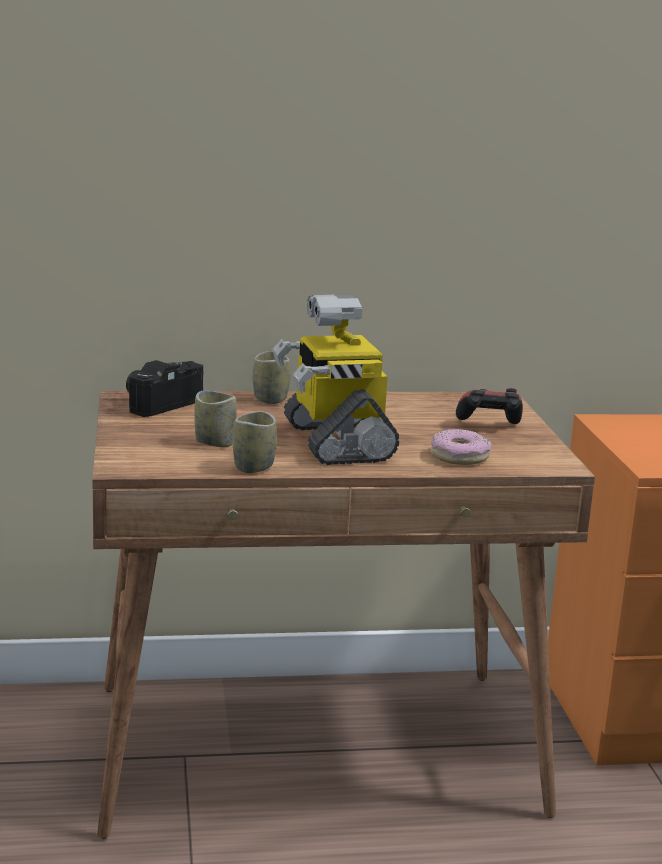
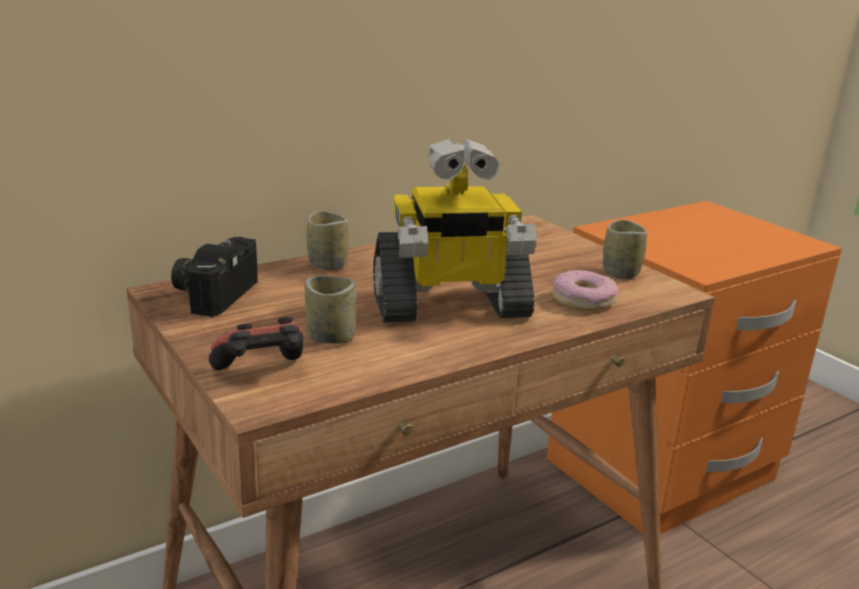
camera: 25 degrees left, 5 degrees up
cup [233,411,277,473] -> cup moved to [603,220,647,280]
toy robot [273,295,399,465] -> toy robot turned 60 degrees counterclockwise [373,139,537,323]
game controller [456,388,523,424] -> game controller moved to [209,317,304,370]

